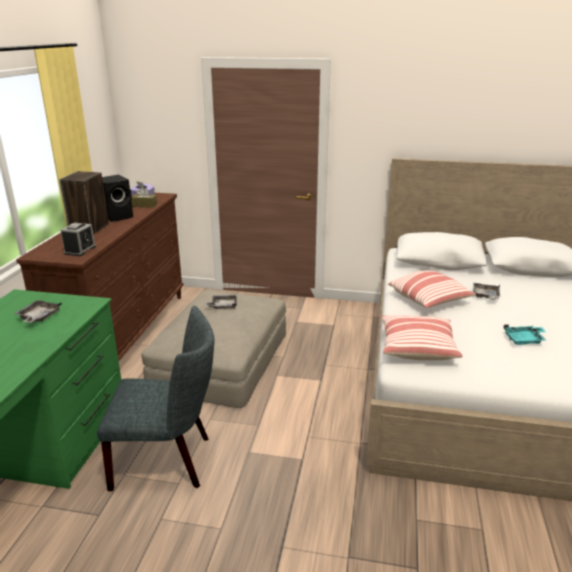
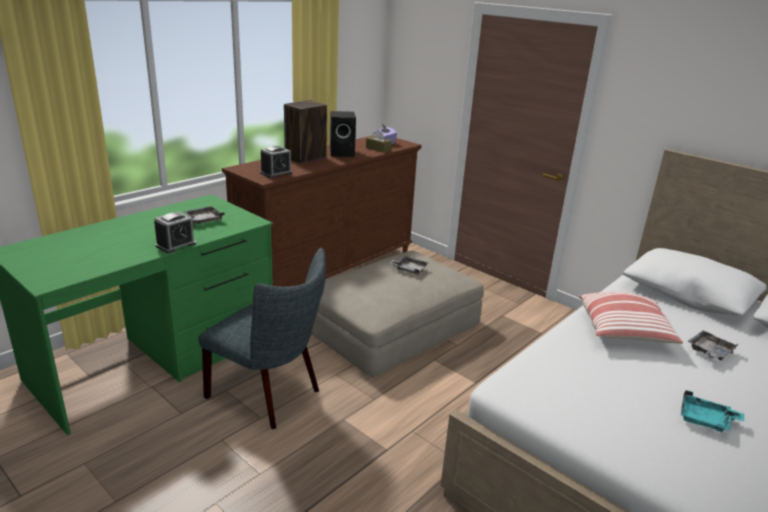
camera: 30 degrees right, 0 degrees up
pillow [381,315,463,360] -> none
none -> alarm clock [154,211,196,253]

